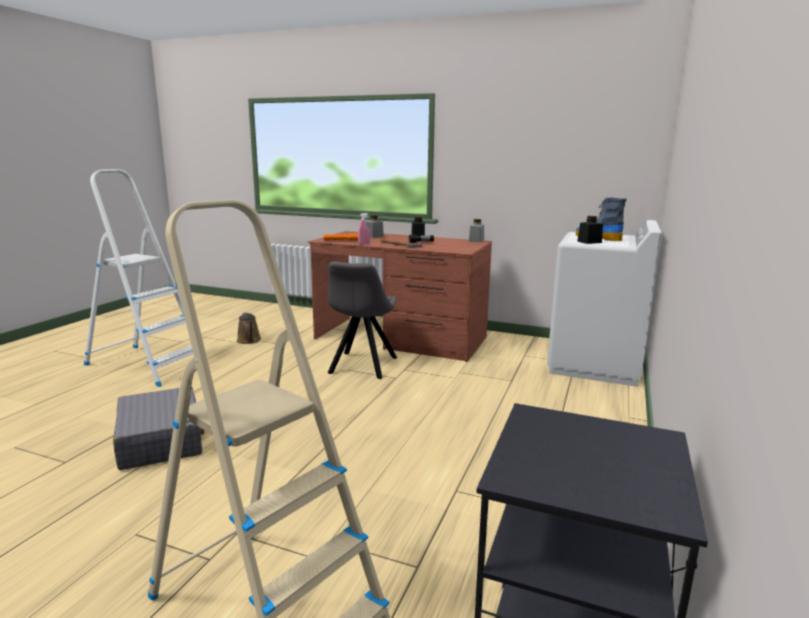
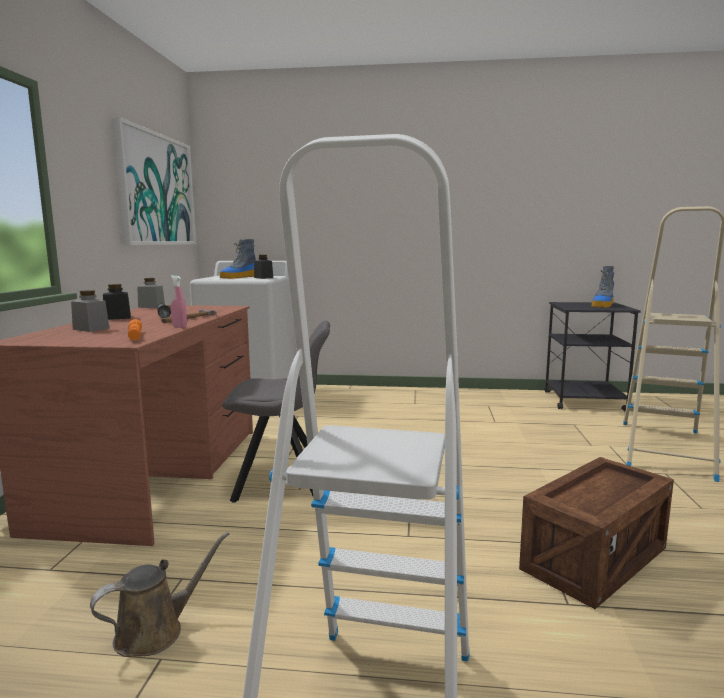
camera: 105 degrees left, 5 degrees down
grey suitcase [113,387,204,470] -> crate [519,457,674,609]
none -> picture [112,117,196,245]
none -> boot [592,266,614,308]

